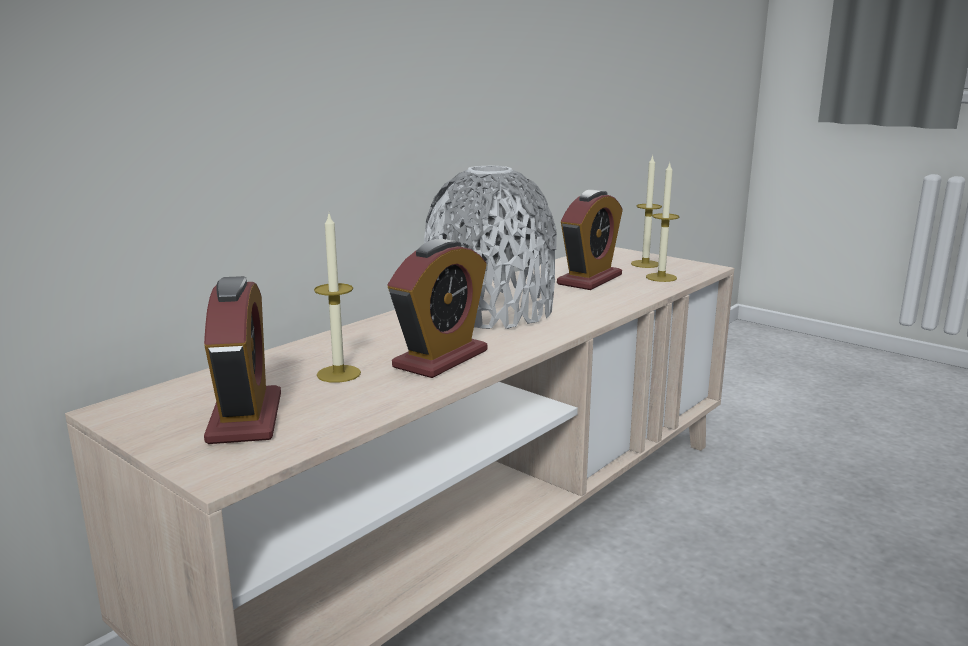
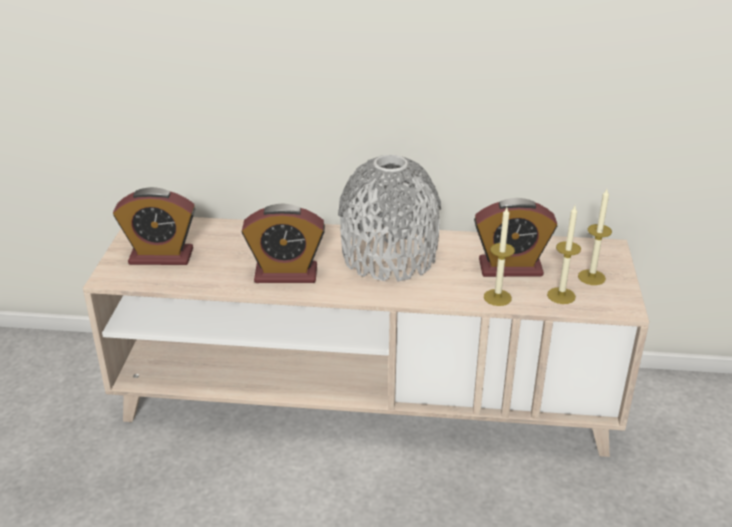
camera: 55 degrees right, 15 degrees up
alarm clock [204,276,281,444] -> alarm clock turned 45 degrees clockwise [113,187,195,265]
candle [314,214,361,383] -> candle moved to [484,207,515,306]

